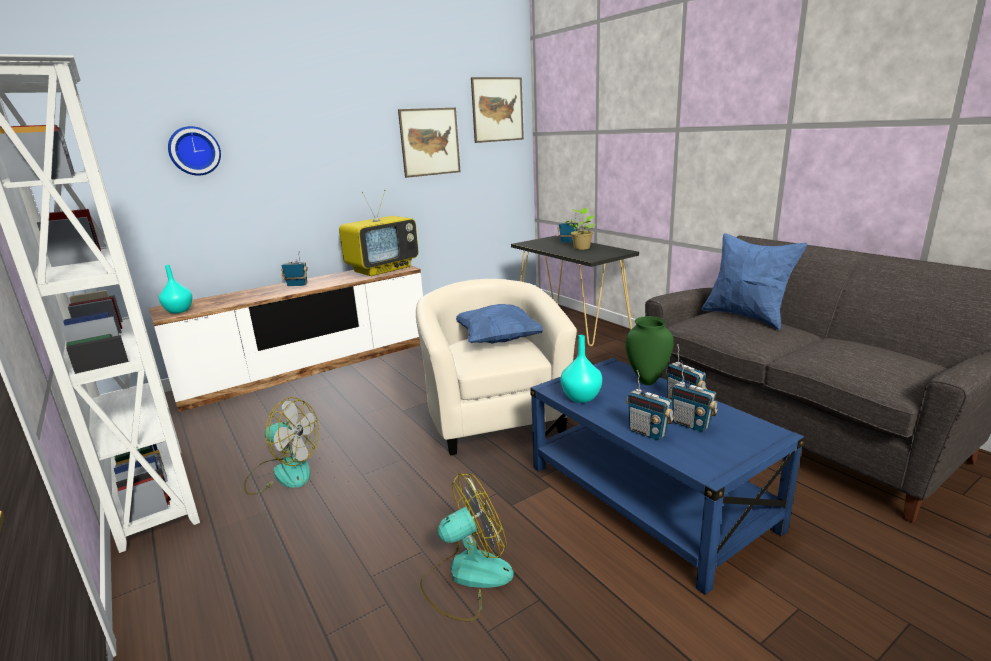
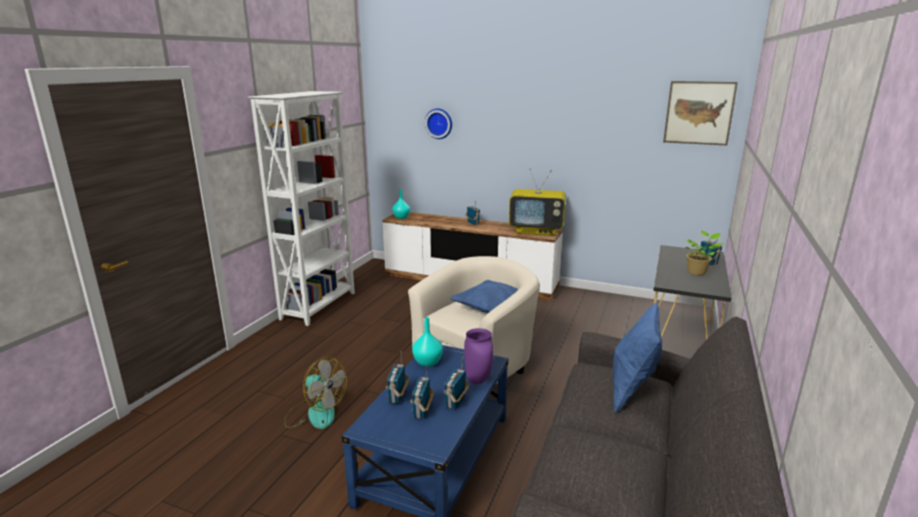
camera: 55 degrees right, 0 degrees up
fan [244,397,319,495] -> none
picture [398,108,461,178] -> none
green vase [625,316,674,385] -> purple vase [464,328,493,384]

